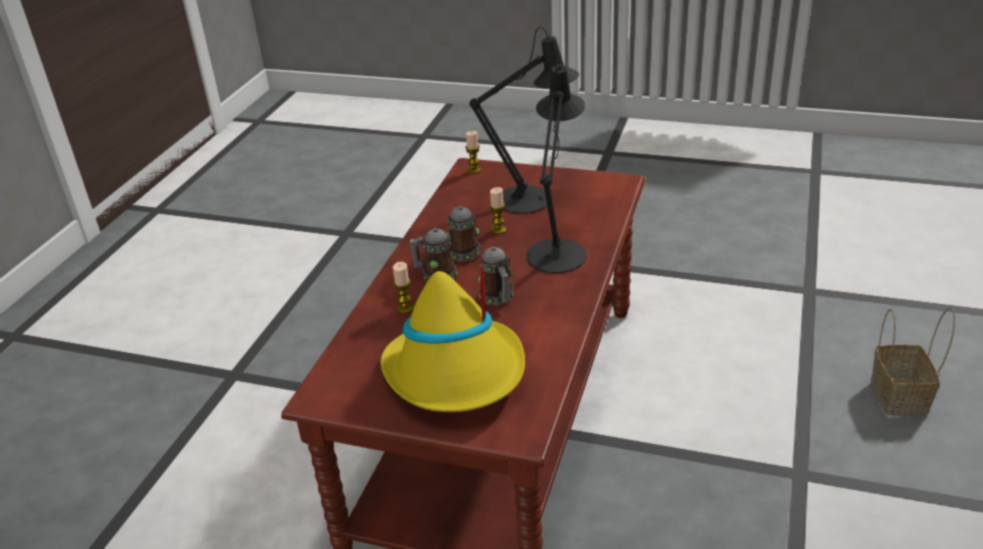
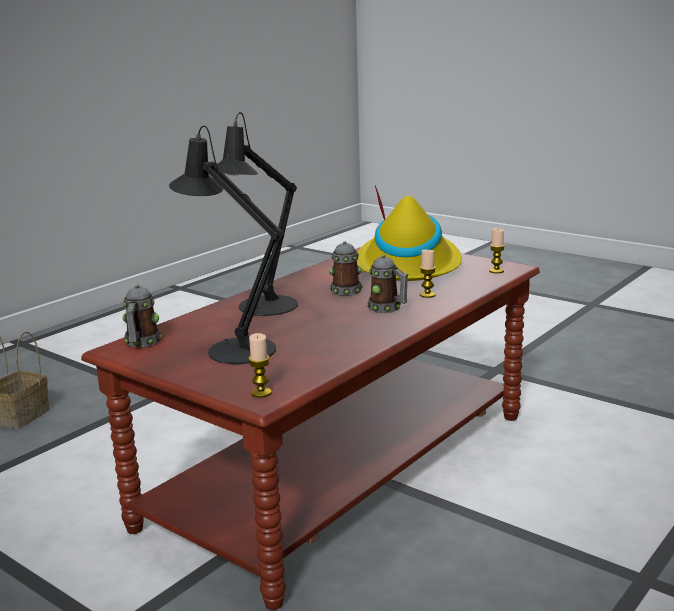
camera: 160 degrees left, 15 degrees down
mug [446,206,481,262] -> mug moved to [122,285,162,347]
candle [489,187,506,234] -> candle moved to [489,228,505,273]

